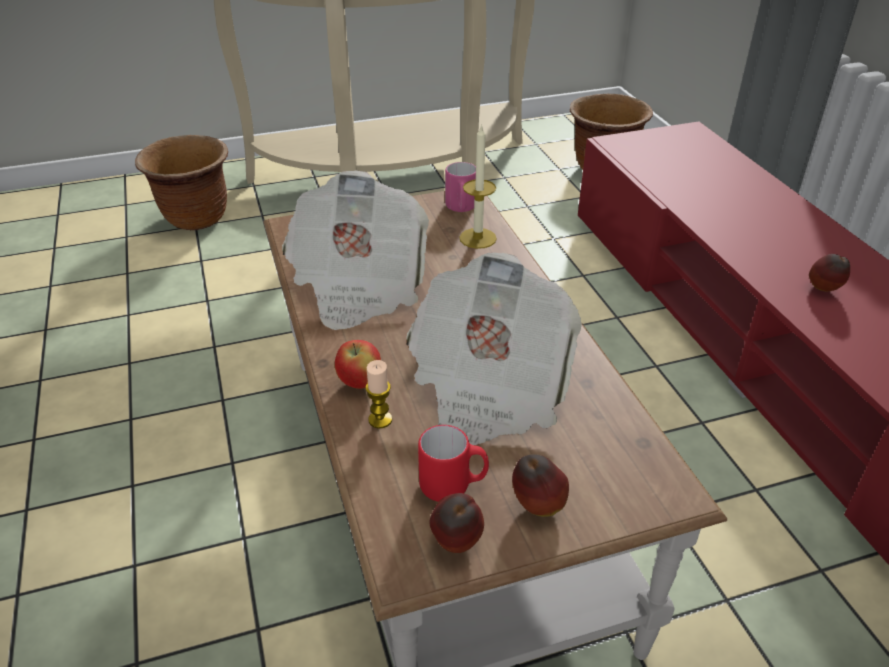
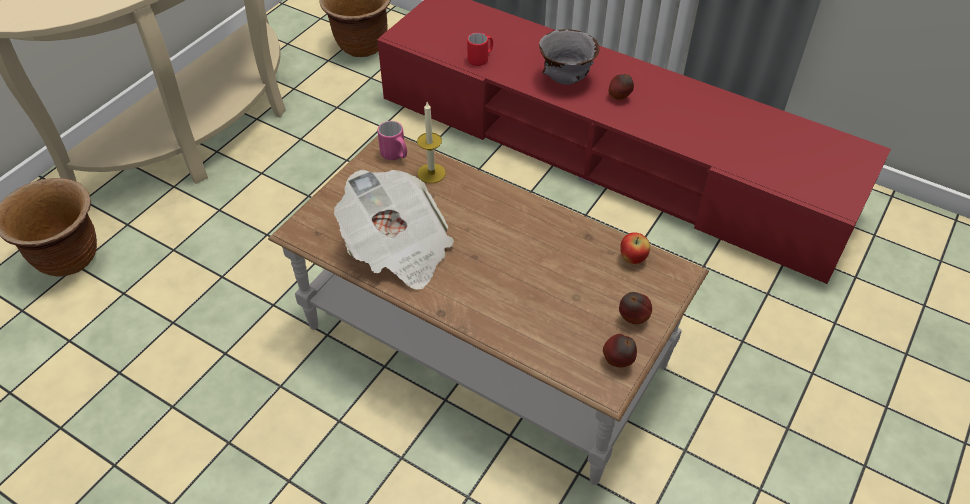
camera: 40 degrees left, 10 degrees up
apple [335,340,381,389] -> apple moved to [620,232,650,264]
candle [366,360,392,429] -> none
newspaper [406,252,582,445] -> none
red mug [418,425,489,502] -> red mug moved to [467,33,493,66]
none -> grey bowl [539,29,599,84]

